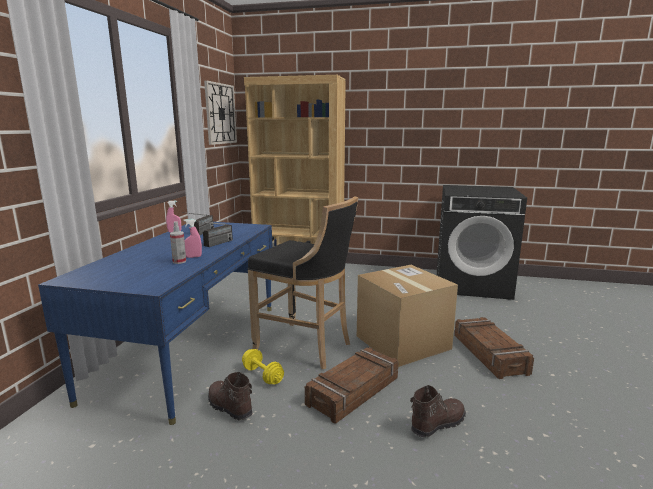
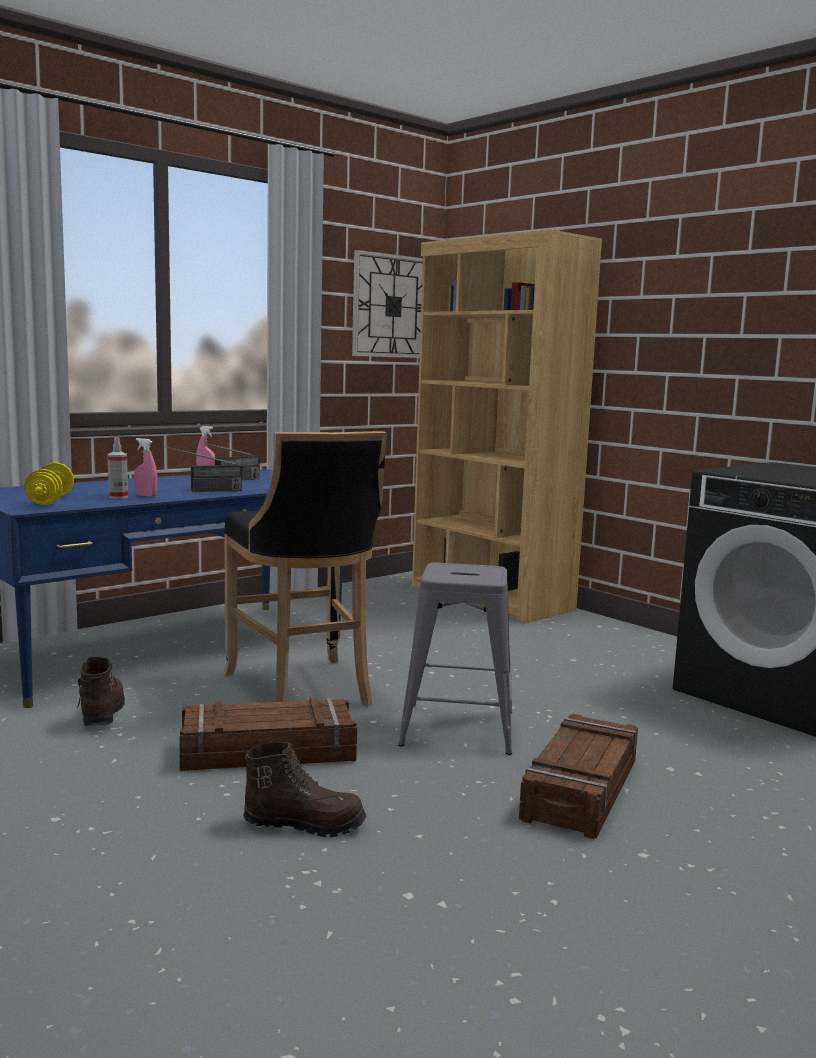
camera: 35 degrees right, 5 degrees down
yellow dumbbell [242,349,284,384] -> yellow dumbbell moved to [24,463,74,505]
cardboard box [357,265,458,367] -> grey stool [398,563,512,755]

